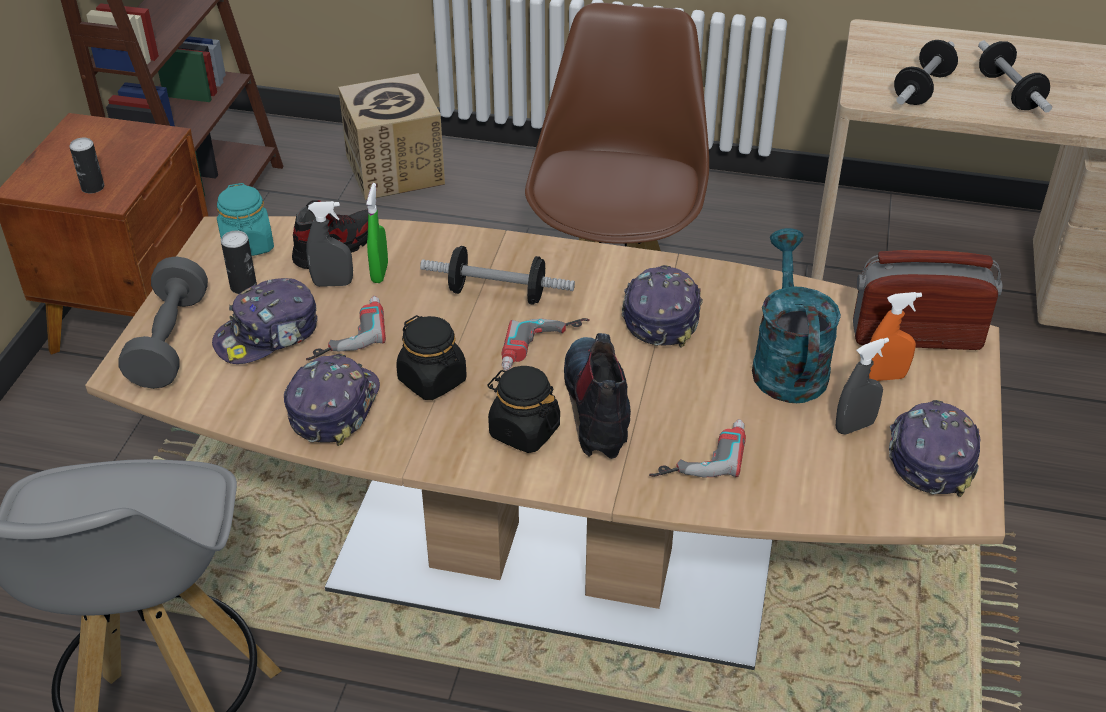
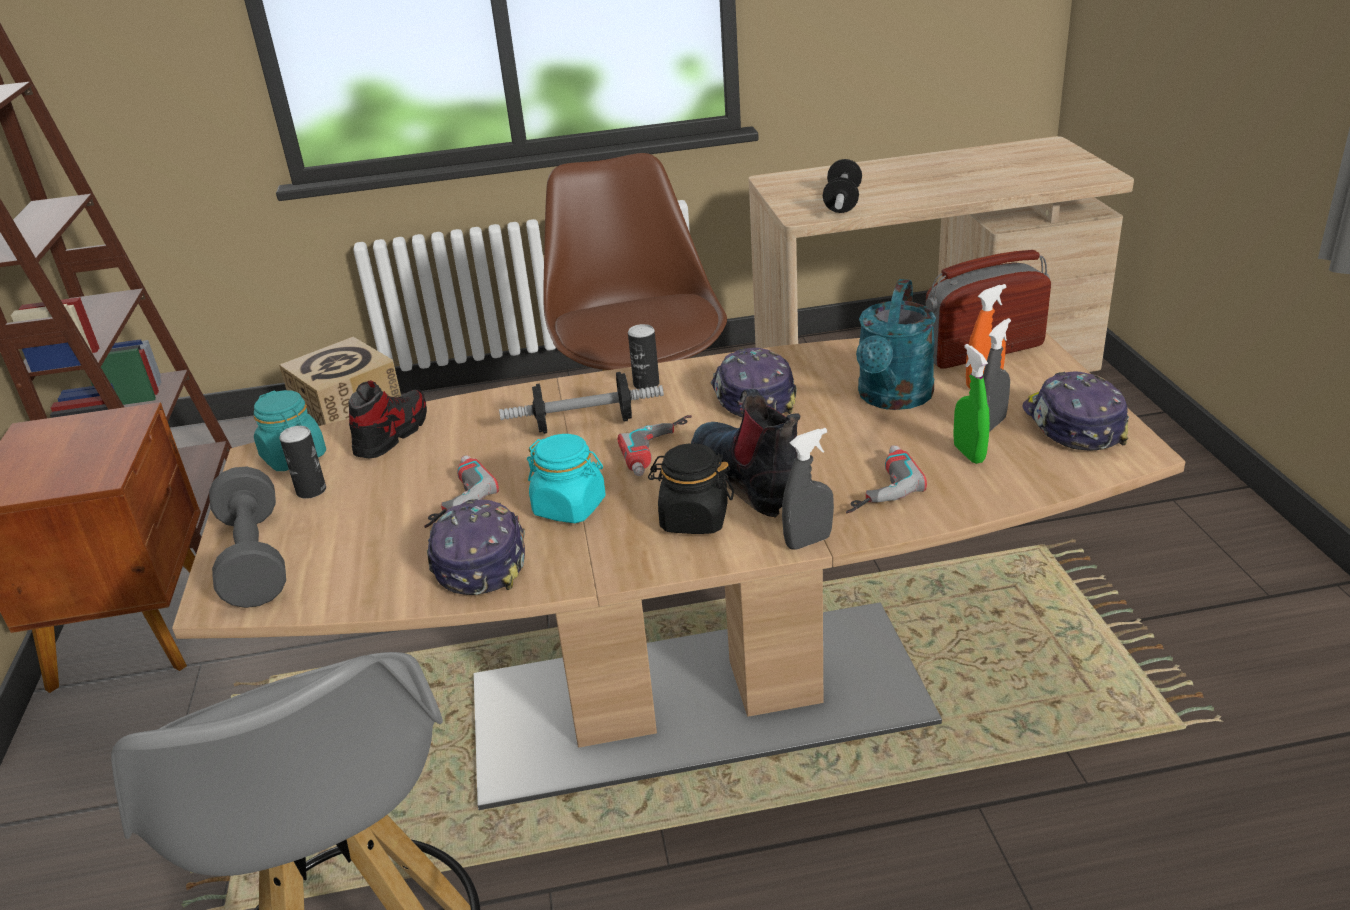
camera: 20 degrees left, 10 degrees down
can [69,137,104,193] -> can moved to [628,324,659,389]
cap [212,278,318,364] -> none
grey spray bottle [306,201,353,287] -> grey spray bottle moved to [782,428,834,549]
green spray bottle [366,183,388,283] -> green spray bottle moved to [953,344,990,464]
black jar [396,315,467,400] -> turquoise jar [527,434,606,523]
turquoise watering can [752,228,841,403] -> turquoise watering can turned 135 degrees counterclockwise [856,279,936,410]
dumbbell [978,41,1052,113] -> none

